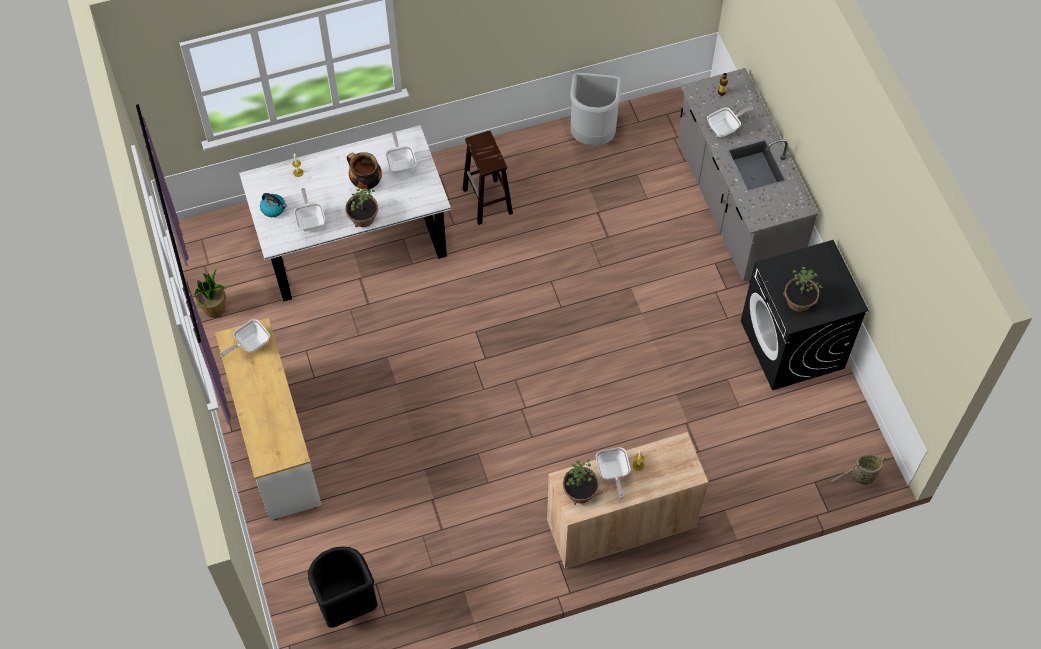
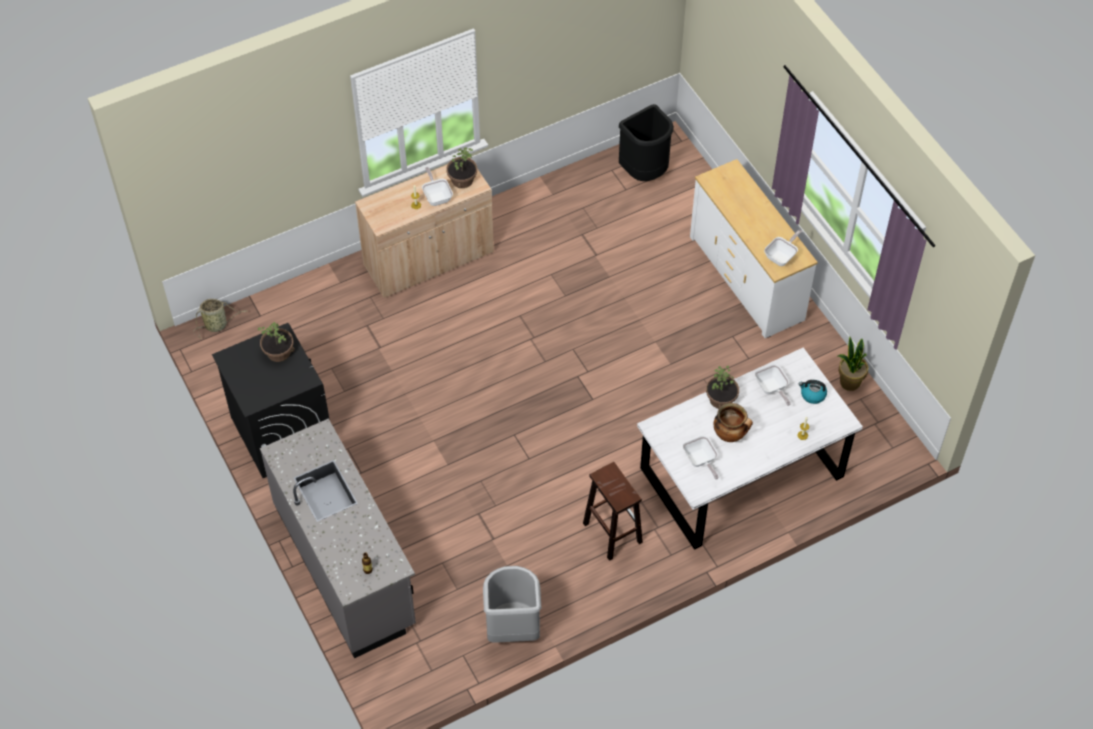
camera: 170 degrees right, 5 degrees down
frying pan [707,106,753,137] -> none

